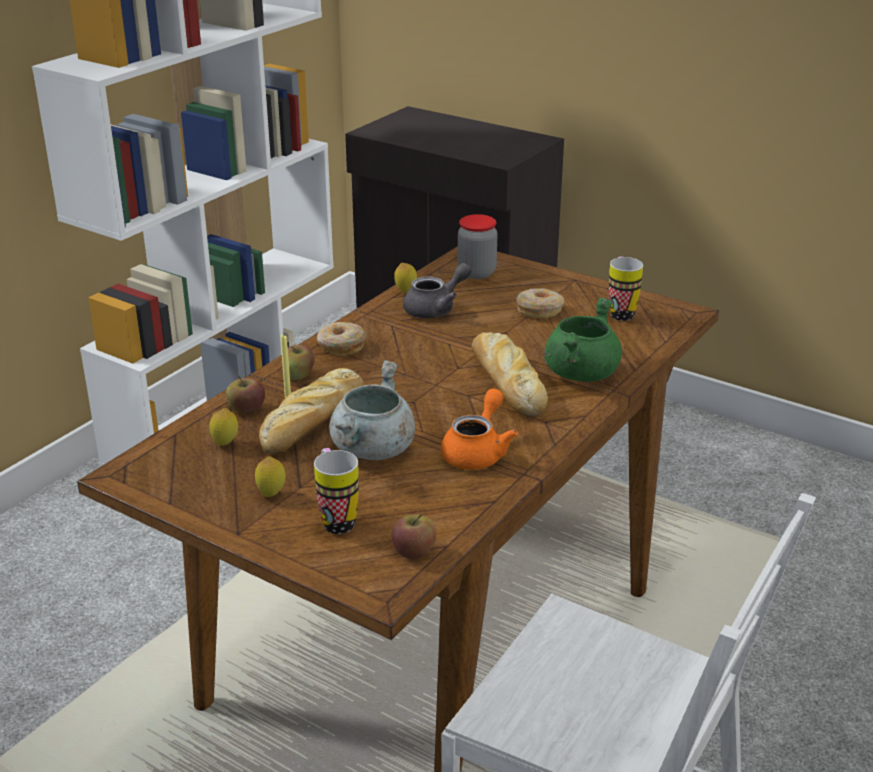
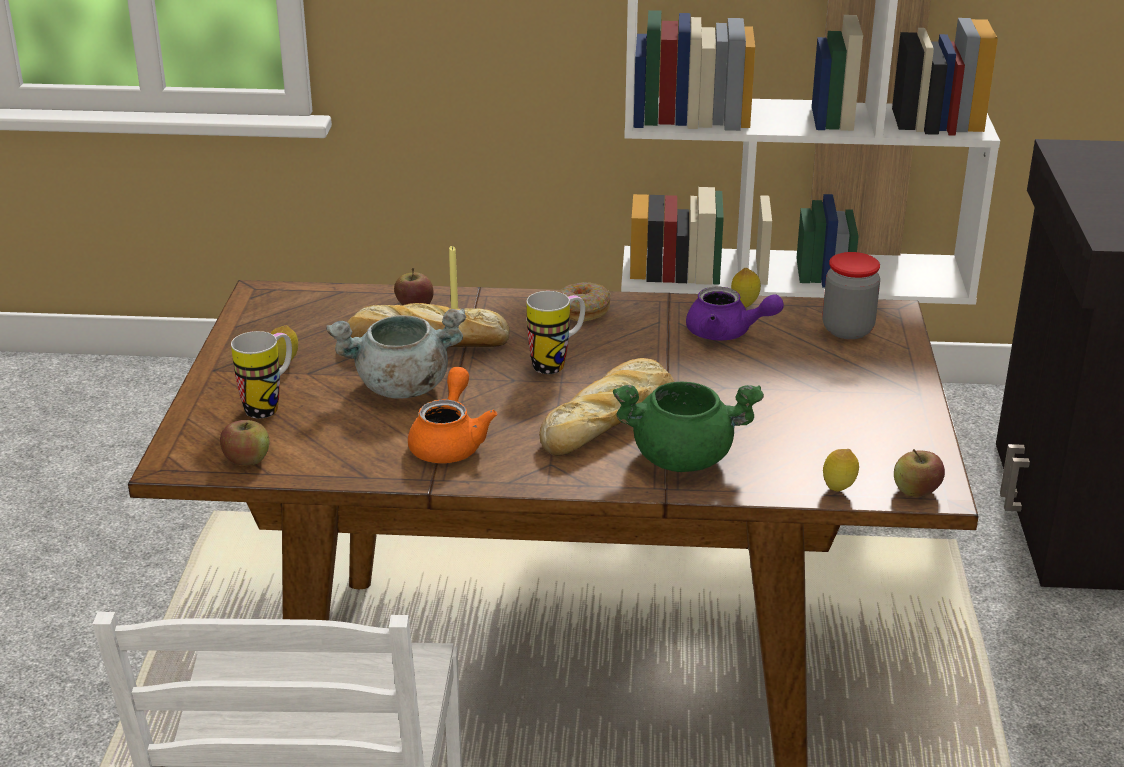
camera: 60 degrees right, 0 degrees up
lemon [209,408,238,446] -> lemon moved to [823,449,859,491]
apple [281,345,315,380] -> apple moved to [894,449,945,497]
grey teapot [403,263,472,318] -> purple teapot [686,287,784,340]
orange teapot [441,388,518,470] -> orange teapot turned 75 degrees counterclockwise [408,367,497,463]
donut [516,288,564,318] -> none
mug [609,257,643,321] -> mug moved to [527,291,585,374]

